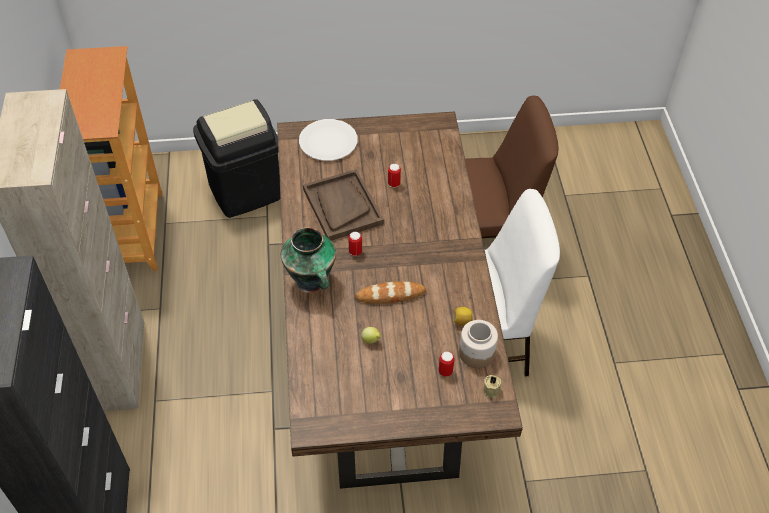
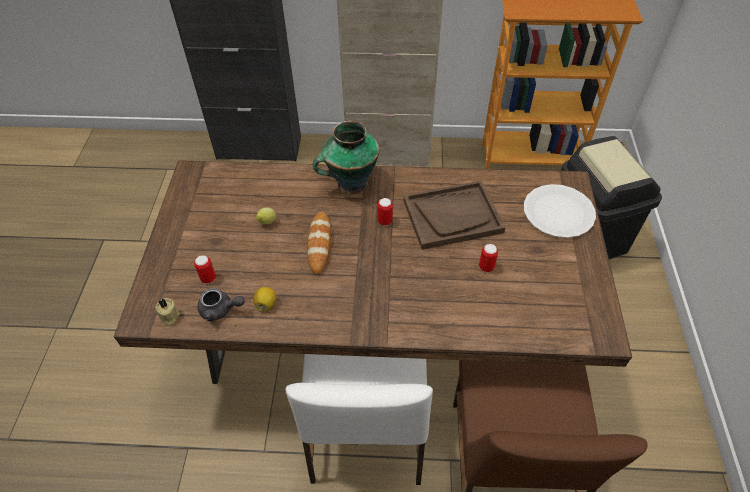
camera: 100 degrees right, 0 degrees up
jar [459,320,498,368] -> grey teapot [197,288,245,322]

